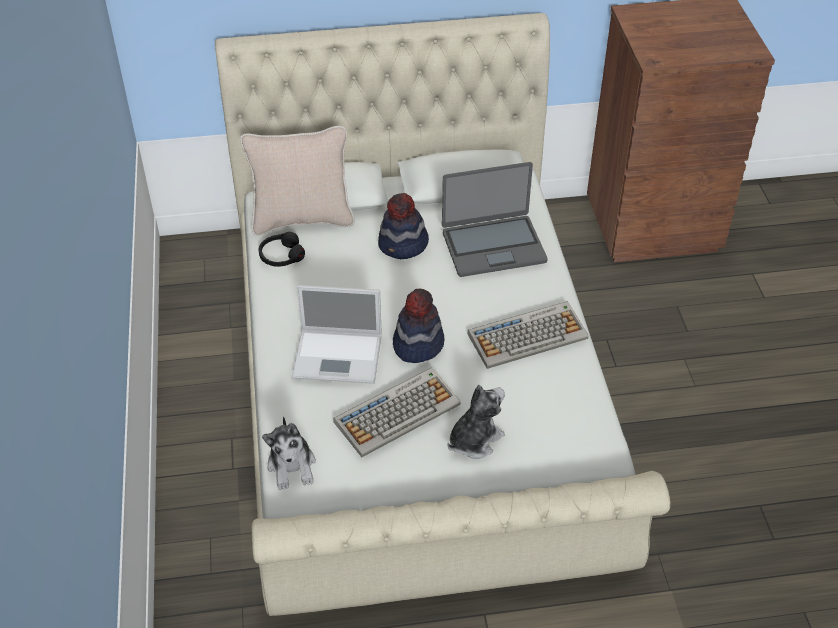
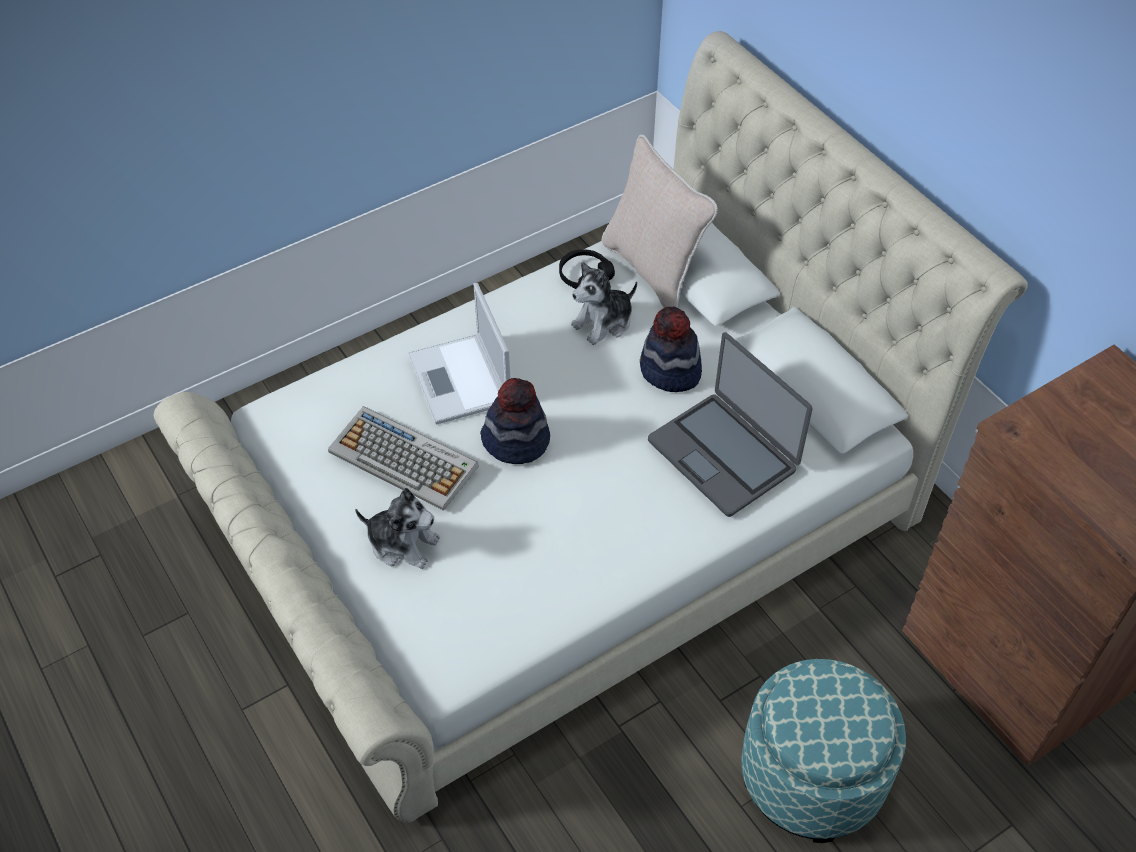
camera: 65 degrees right, 5 degrees up
plush toy [262,416,316,490] -> plush toy moved to [571,262,637,345]
keyboard [468,301,589,369] -> none
none -> ottoman [741,659,906,843]

